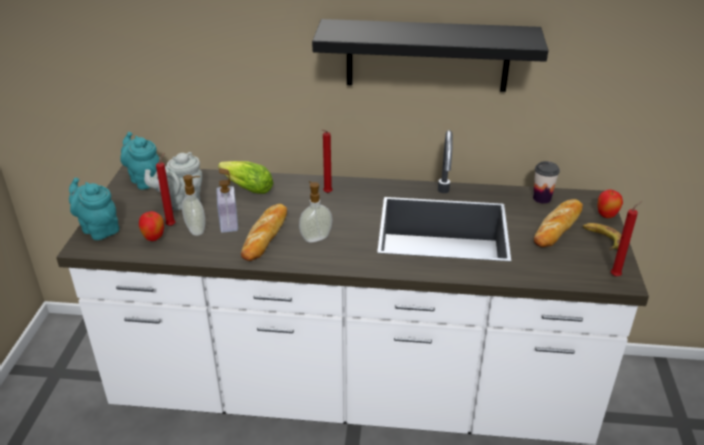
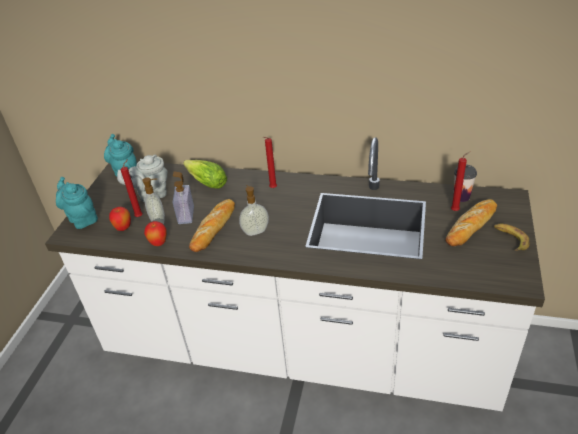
camera: 10 degrees right, 5 degrees up
black shelf [312,19,548,92] -> none
apple [598,189,623,218] -> apple moved to [144,221,167,246]
red candle [611,201,642,276] -> red candle moved to [451,151,471,211]

